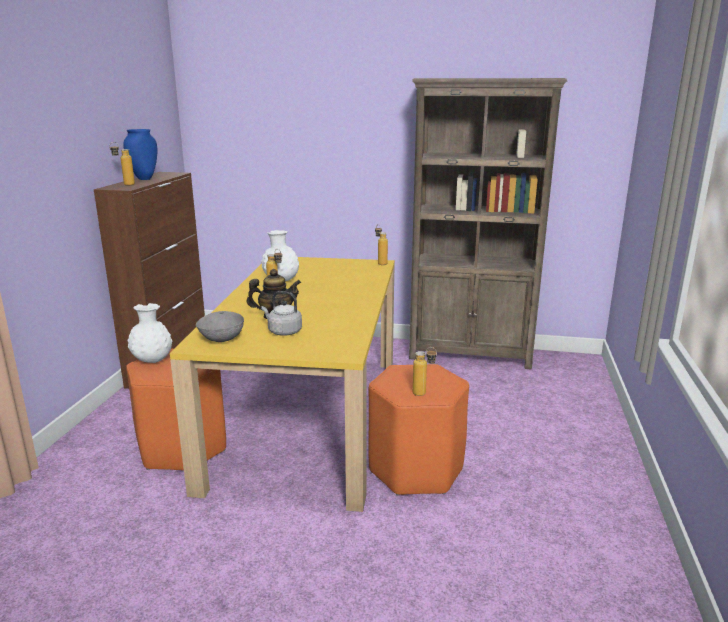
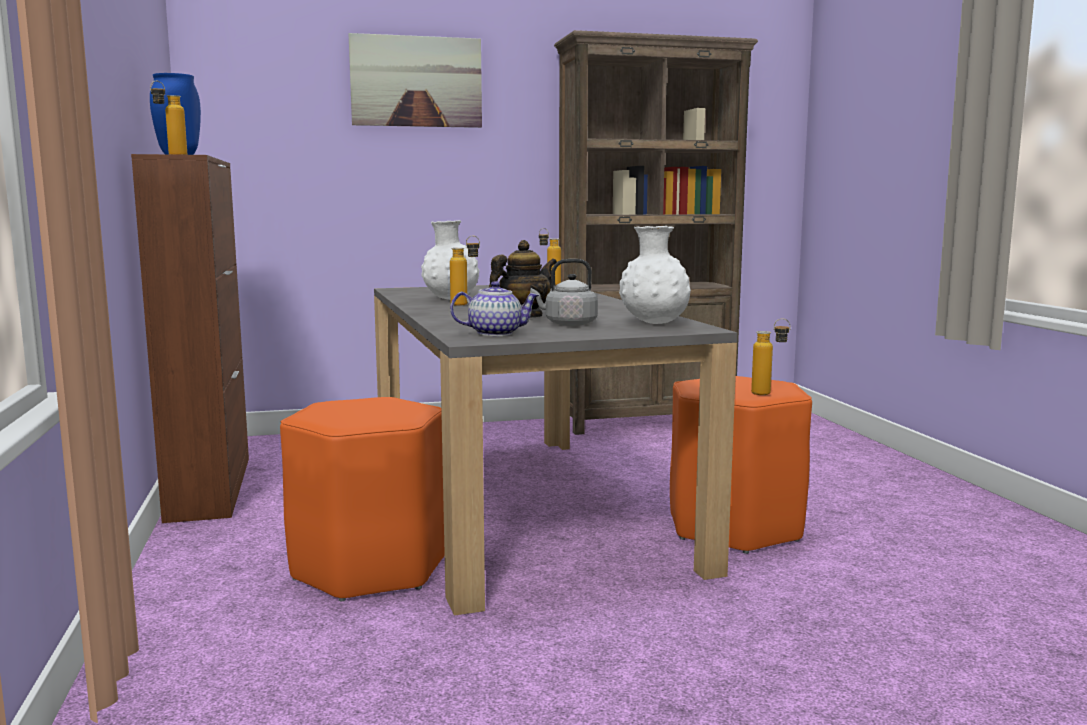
camera: 25 degrees left, 10 degrees down
white vase [127,303,172,363] -> white vase moved to [619,226,691,324]
yellow dining table [170,257,395,512] -> grey dining table [374,285,737,616]
grey bowl [195,311,244,342] -> teapot [450,281,539,336]
none -> picture [349,33,482,128]

